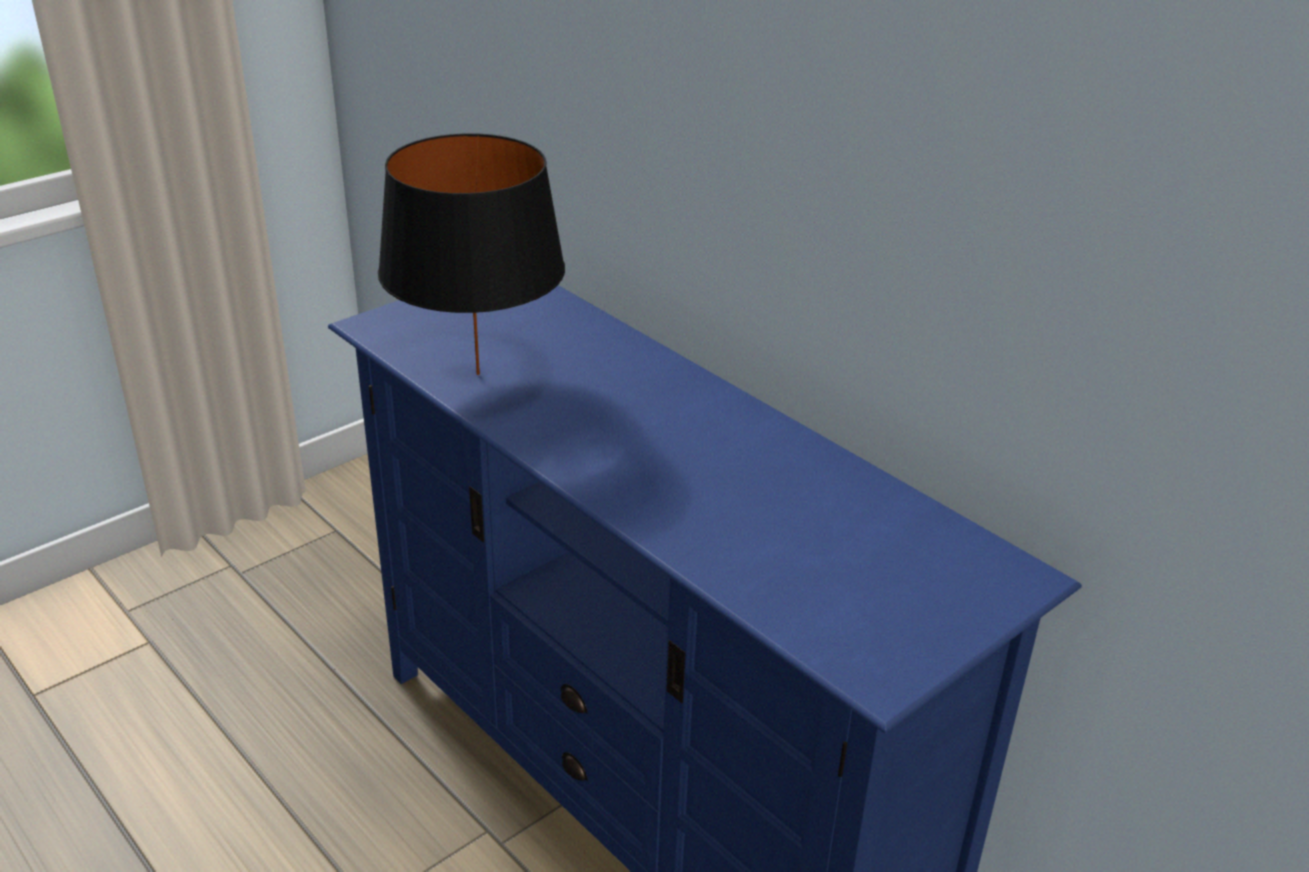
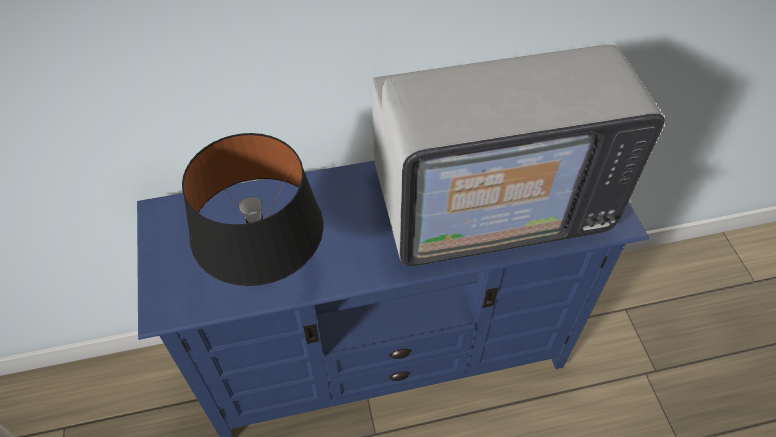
camera: 60 degrees left, 20 degrees up
none -> television [372,45,665,266]

